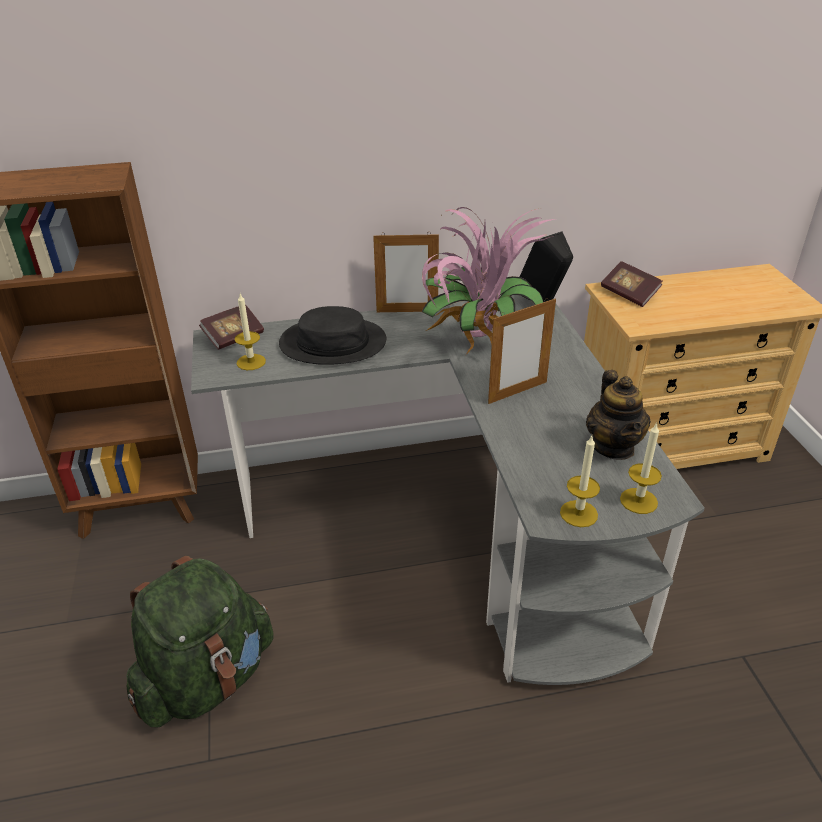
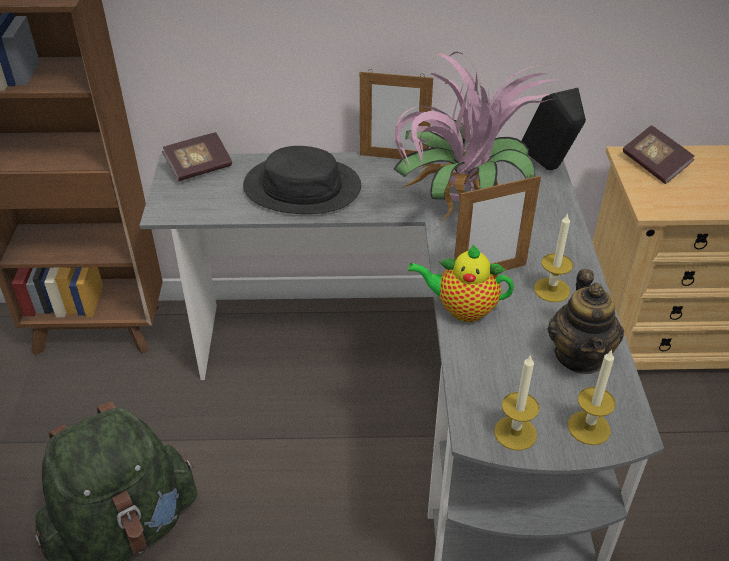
camera: 10 degrees right, 5 degrees up
candle [235,294,266,370] -> candle moved to [534,213,573,302]
none -> teapot [408,244,514,322]

